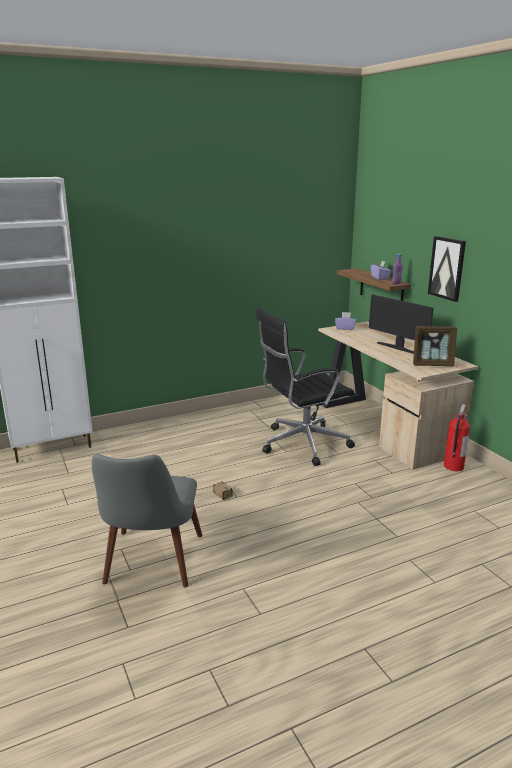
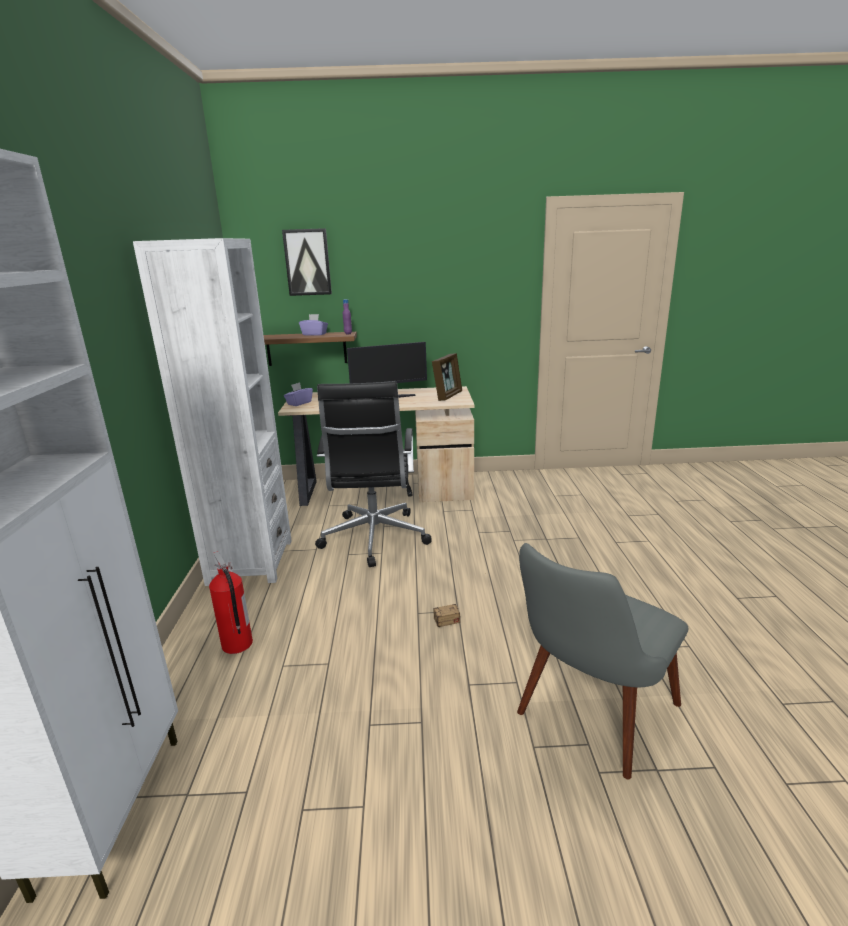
camera: 65 degrees left, 0 degrees up
grey chair [92,453,202,587] -> grey chair turned 105 degrees clockwise [517,543,688,780]
picture [428,236,466,302] -> picture moved to [282,228,332,296]
fire extinguisher [444,404,470,471] -> fire extinguisher moved to [209,551,253,654]
none -> white bookcase [133,238,292,586]

